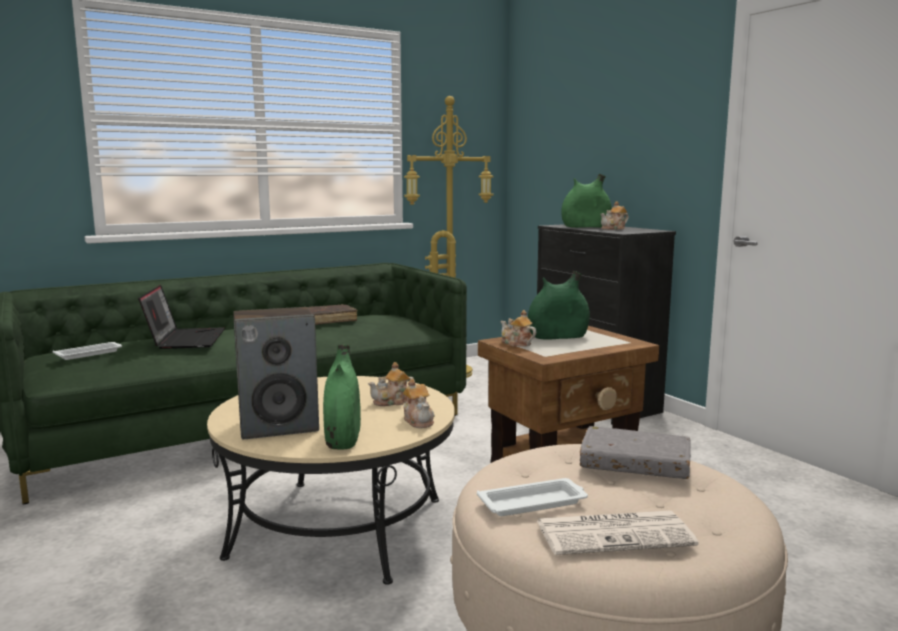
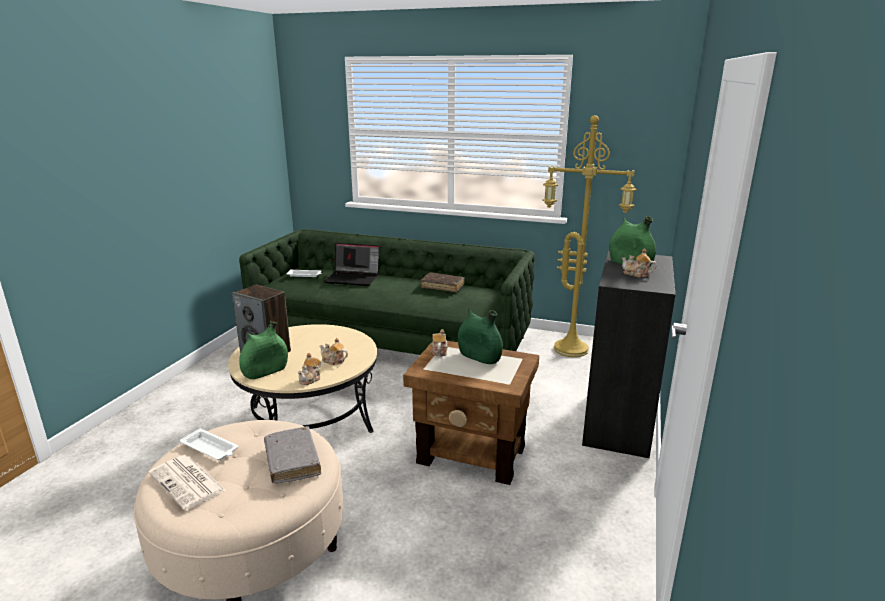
camera: 50 degrees right, 10 degrees up
laptop [138,285,225,349] -> laptop turned 60 degrees clockwise [324,243,380,286]

